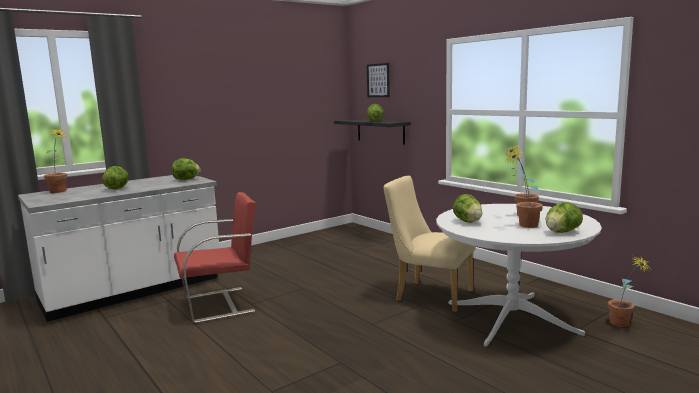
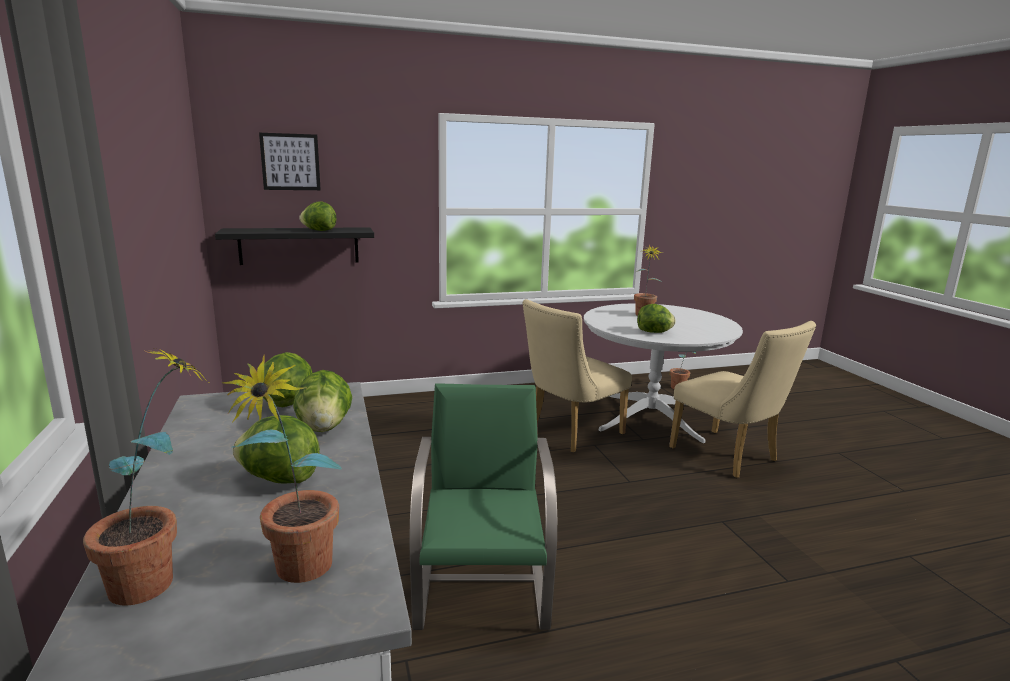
camera: 70 degrees left, 5 degrees up
red chair [174,192,256,323] -> green chair [409,383,557,630]
potted plant [505,149,543,228] -> potted plant moved to [222,355,342,583]
lettuce [546,202,583,233] -> lettuce moved to [293,370,352,432]
none -> beige chair [669,321,816,478]

